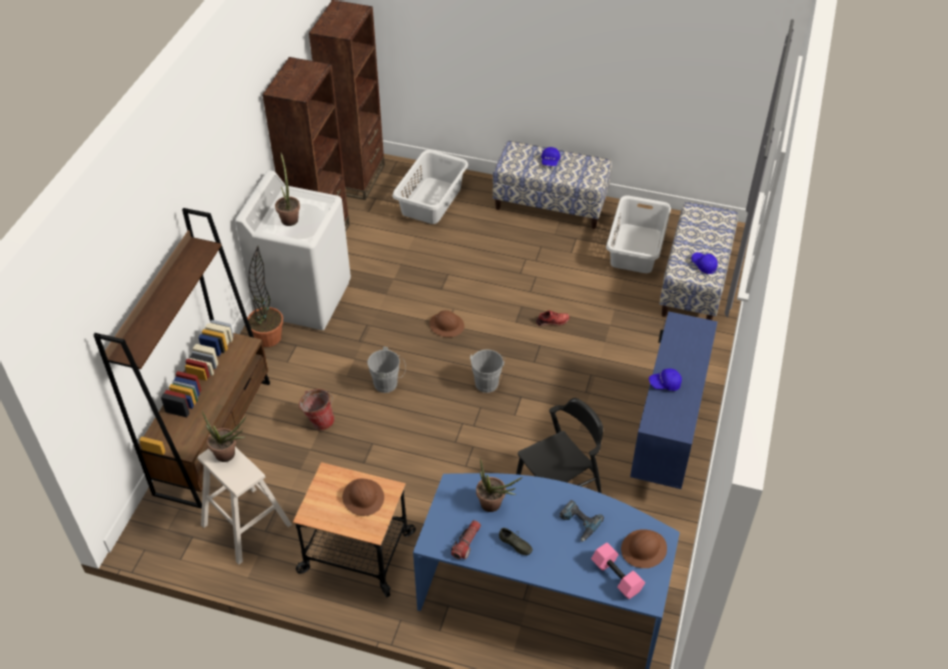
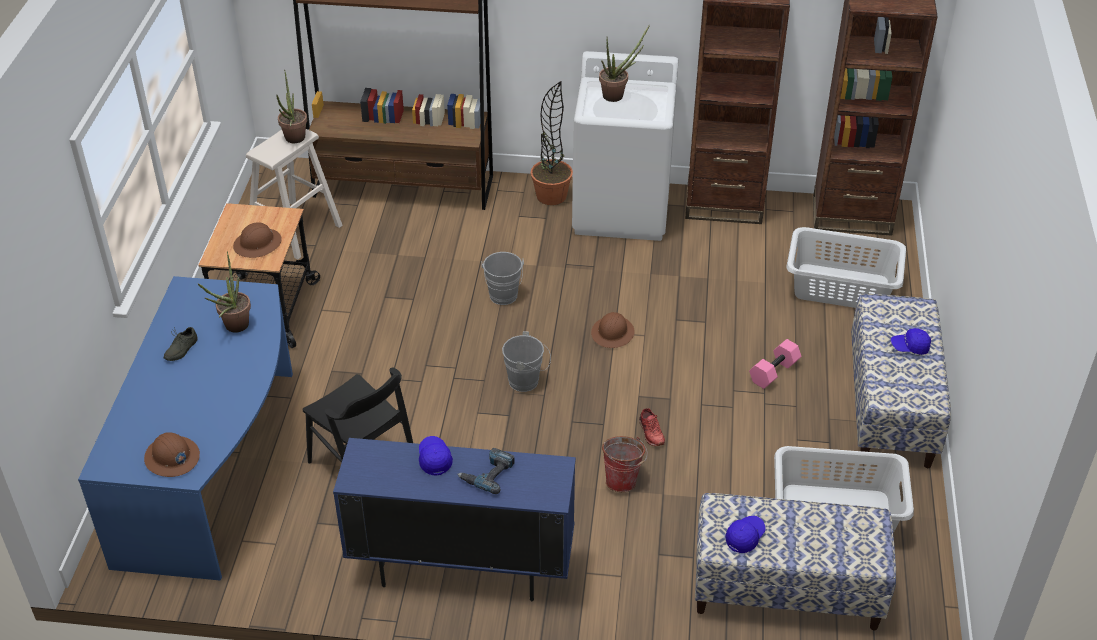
camera: 80 degrees right, 5 degrees down
bucket [299,389,335,430] -> bucket moved to [602,436,648,492]
flashlight [451,520,481,559] -> none
power drill [559,500,604,542] -> power drill moved to [458,448,514,494]
pink dumbbell [591,543,645,599] -> pink dumbbell moved to [749,339,801,389]

